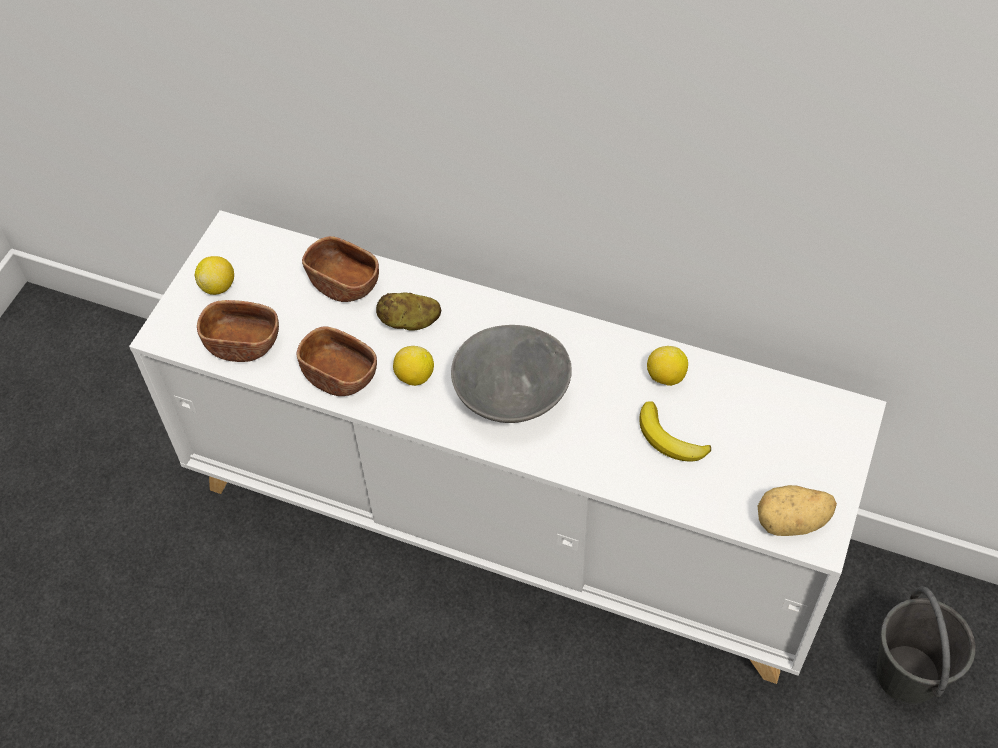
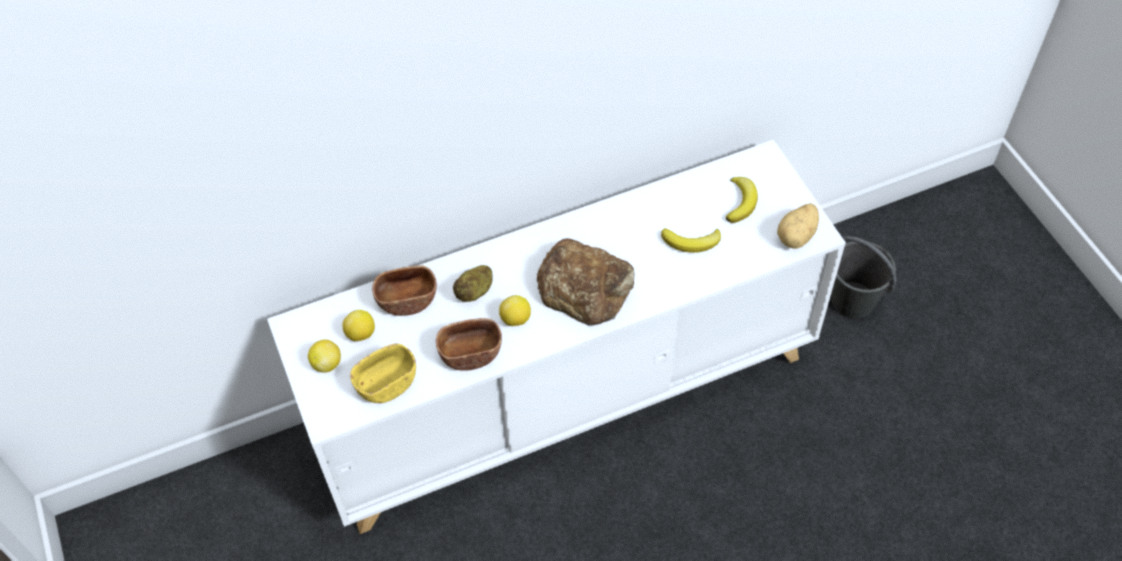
camera: 45 degrees left, 0 degrees up
brown bowl [197,300,279,362] -> yellow bowl [350,344,416,403]
grey bowl [451,325,571,423] -> bread [537,238,634,325]
lemon [647,346,688,386] -> lemon moved to [342,310,375,341]
none -> banana [726,177,758,223]

